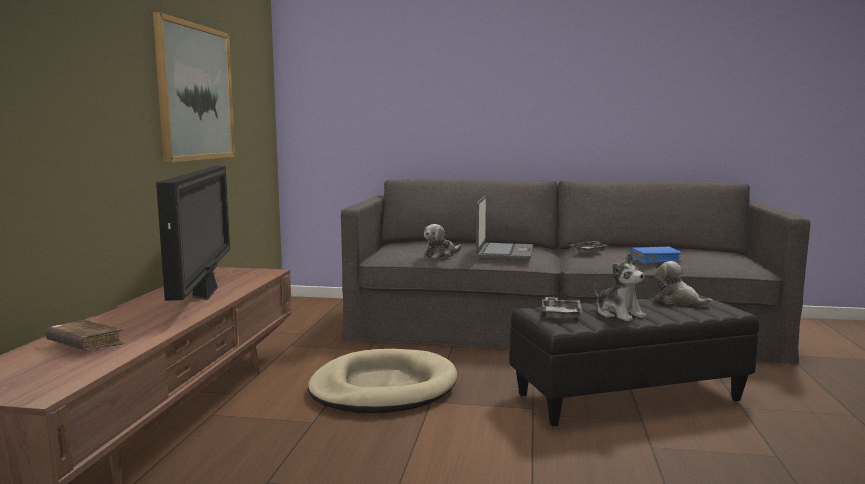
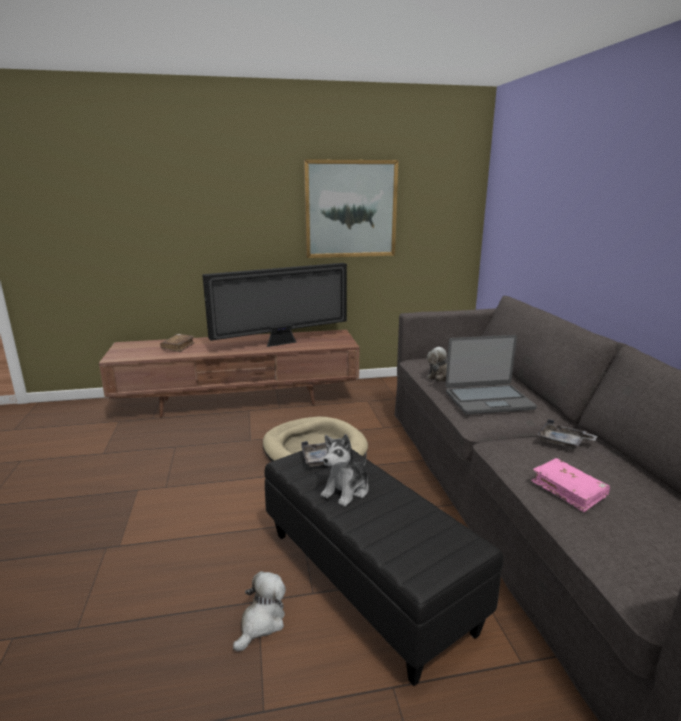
camera: 70 degrees right, 10 degrees up
blue book [630,246,682,264] -> pink book [531,458,610,512]
plush toy [654,261,713,307] -> plush toy moved to [233,571,286,652]

